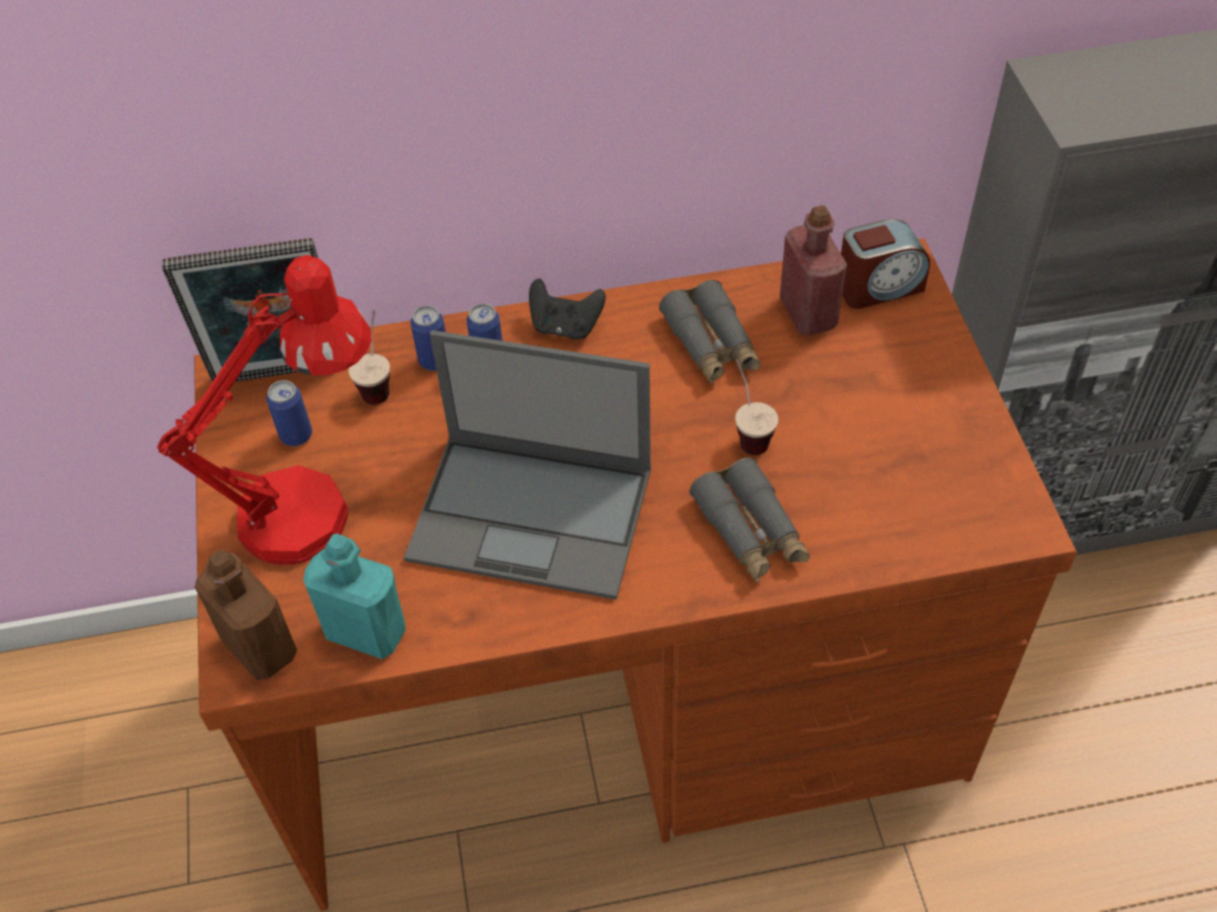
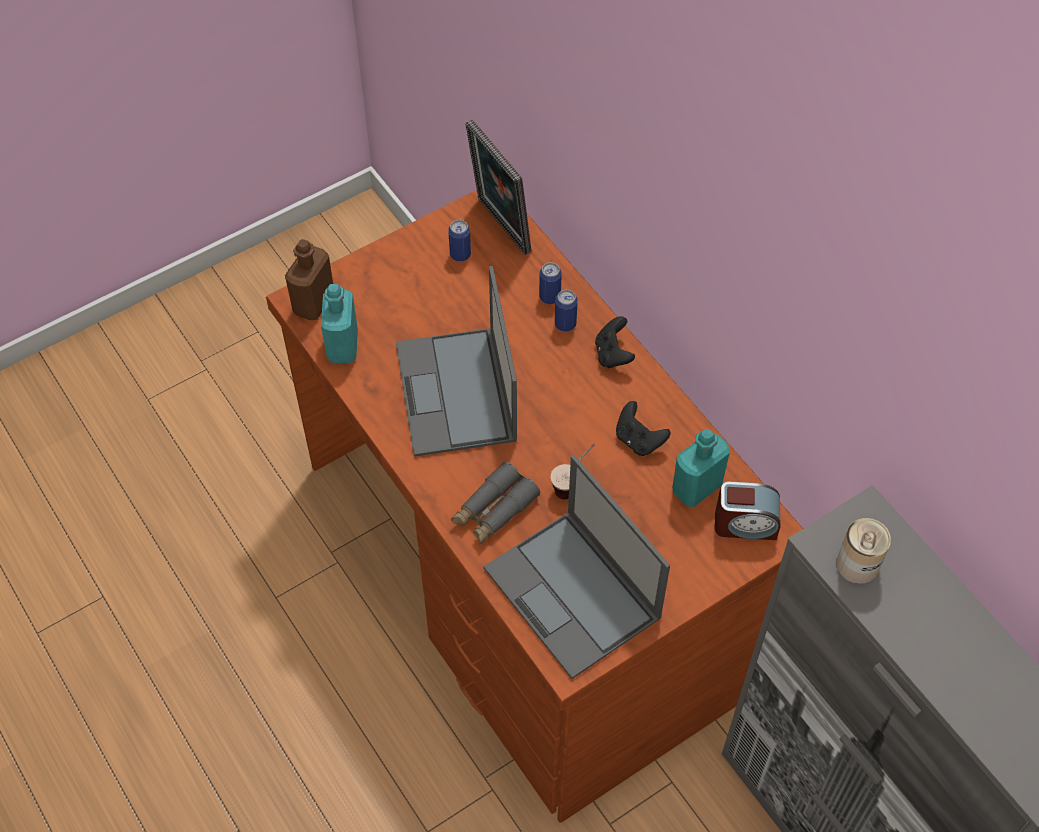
camera: 65 degrees right, 5 degrees up
red table lamp [157,255,372,565] -> none
cup [349,309,390,405] -> none
grey binoculars [659,280,761,384] -> black game controller [616,401,671,456]
red bottle [780,205,847,335] -> turquoise bottle [672,429,730,507]
alarm clock [841,219,930,309] -> alarm clock turned 45 degrees counterclockwise [715,481,780,540]
none -> laptop [483,455,670,679]
none -> can [836,518,891,584]

